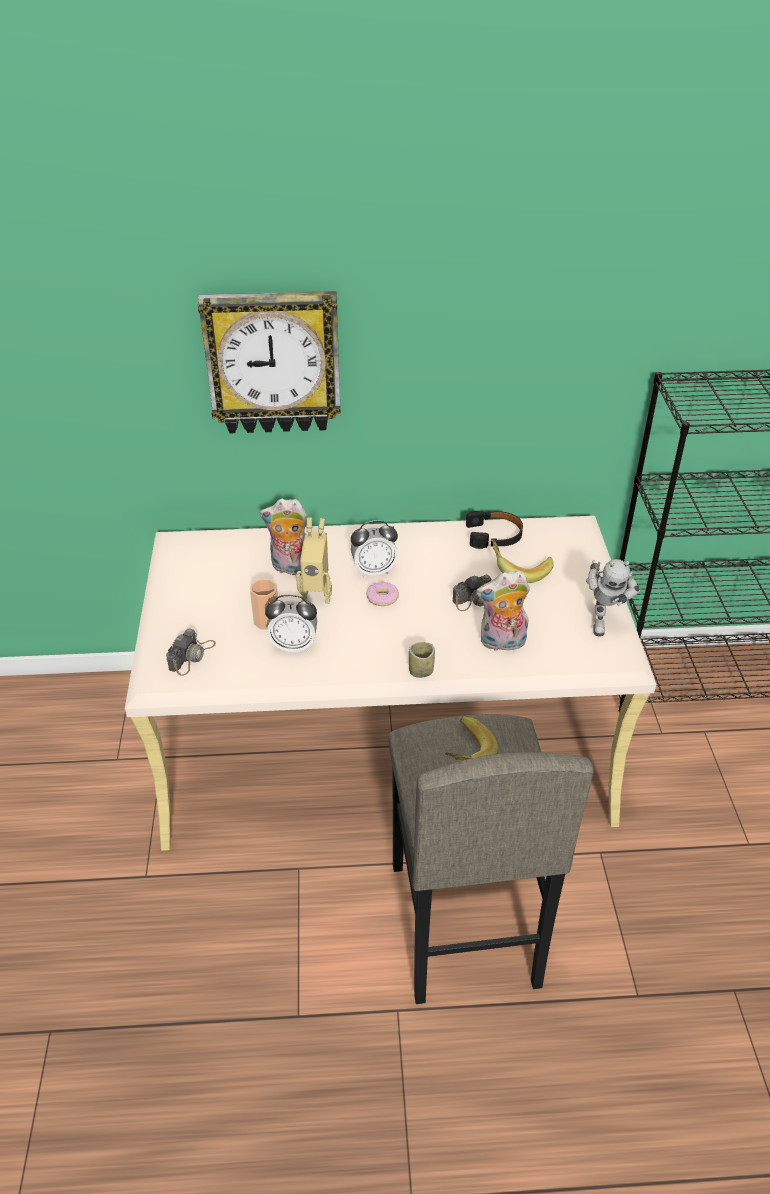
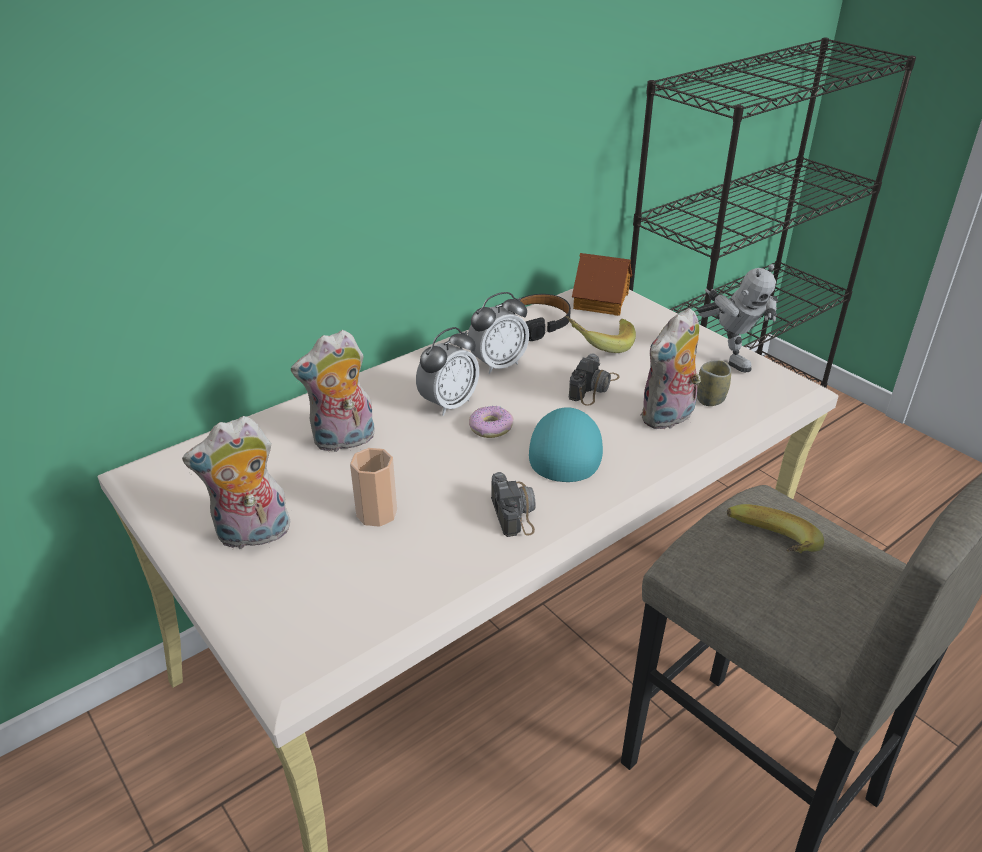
camera: 35 degrees left, 5 degrees down
camera [166,628,216,676] -> camera moved to [491,472,536,537]
wall clock [198,291,341,433] -> none
alarm clock [265,595,317,652] -> alarm clock moved to [468,292,529,374]
toy robot [296,517,332,604] -> none
cup [409,642,435,678] -> cup moved to [697,360,731,406]
none -> plush toy [182,416,290,549]
none -> turquoise cap [529,407,603,482]
none -> toy house [572,253,632,316]

